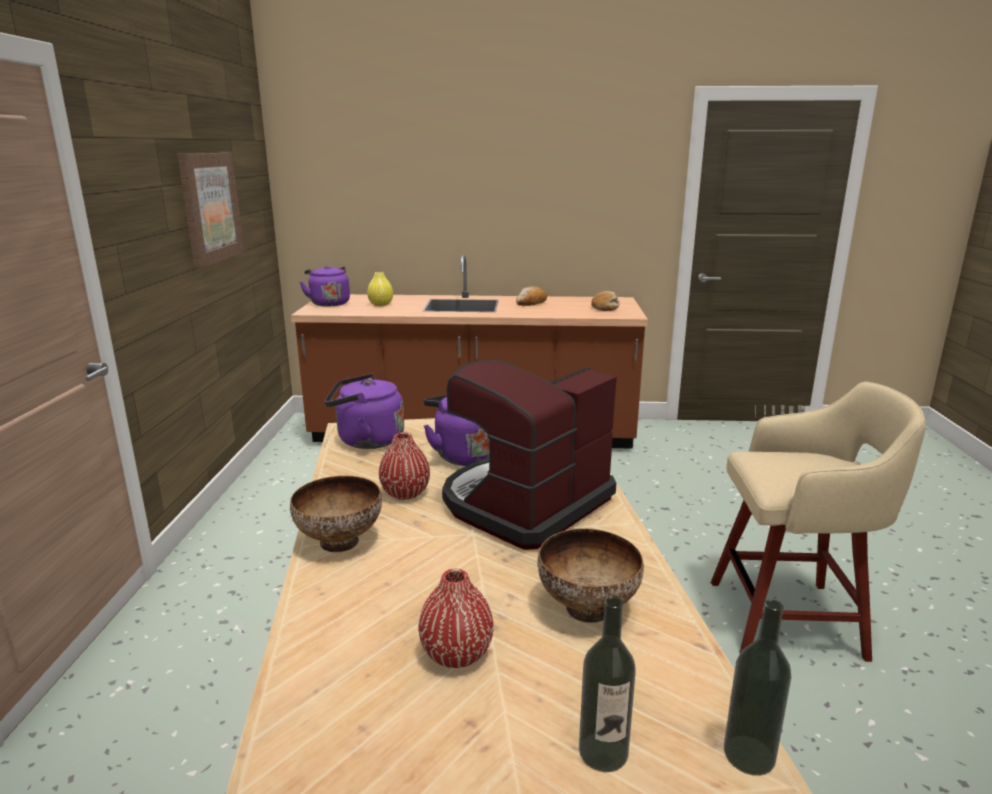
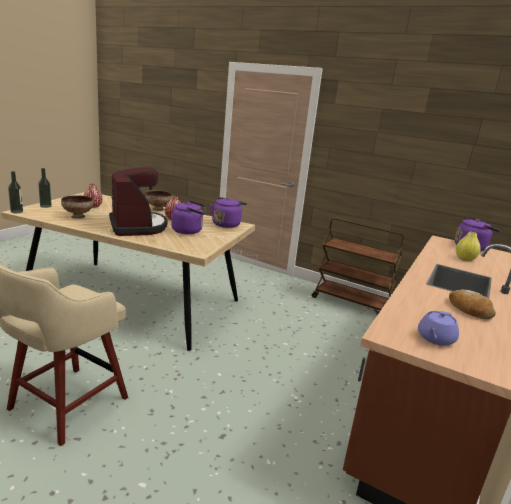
camera: 115 degrees right, 0 degrees up
picture [177,153,244,268] -> none
bread [591,291,620,311] -> purple teapot [418,311,459,346]
none -> brown cart [312,218,404,314]

